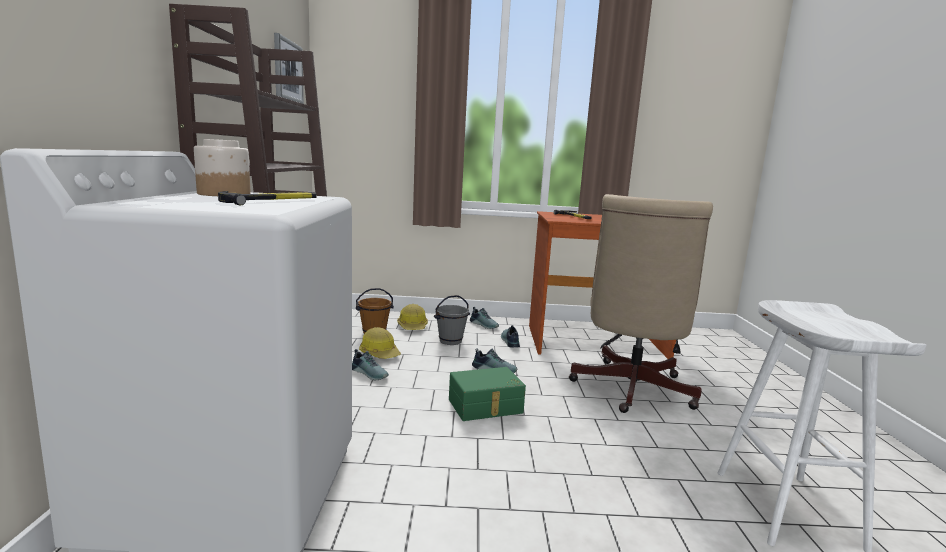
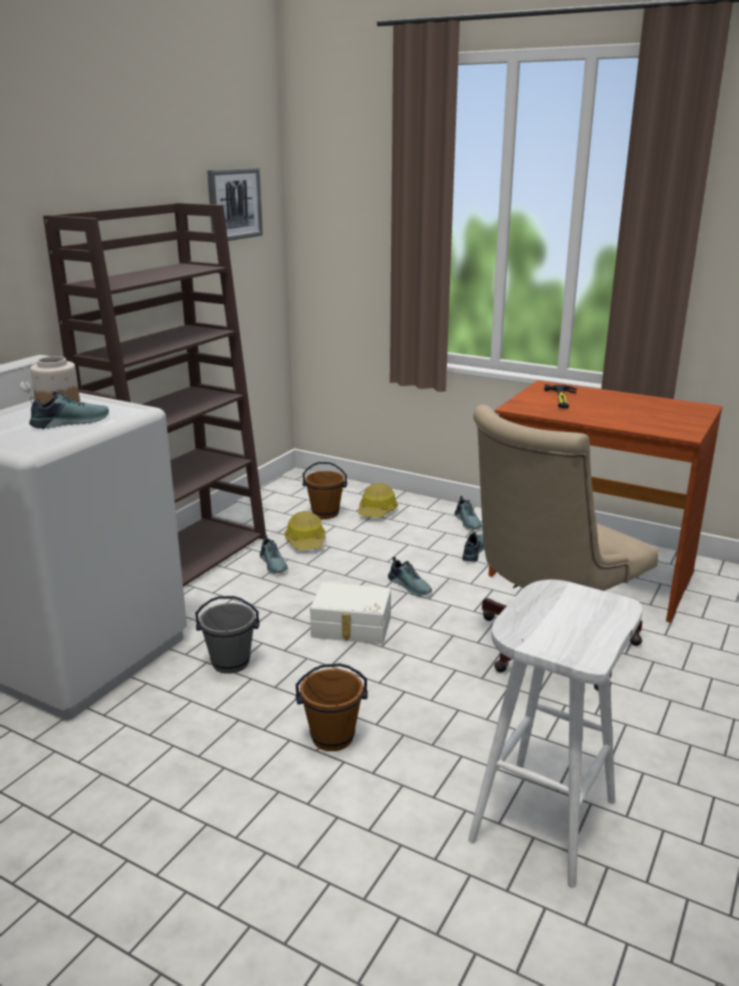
camera: 30 degrees right, 10 degrees up
hammer [218,191,317,205] -> shoe [29,389,109,429]
grey bucket [434,295,470,345] -> grey bucket moved to [195,596,260,674]
green storage box [449,367,526,421] -> white storage box [310,582,391,644]
none -> brown bucket [296,663,368,751]

